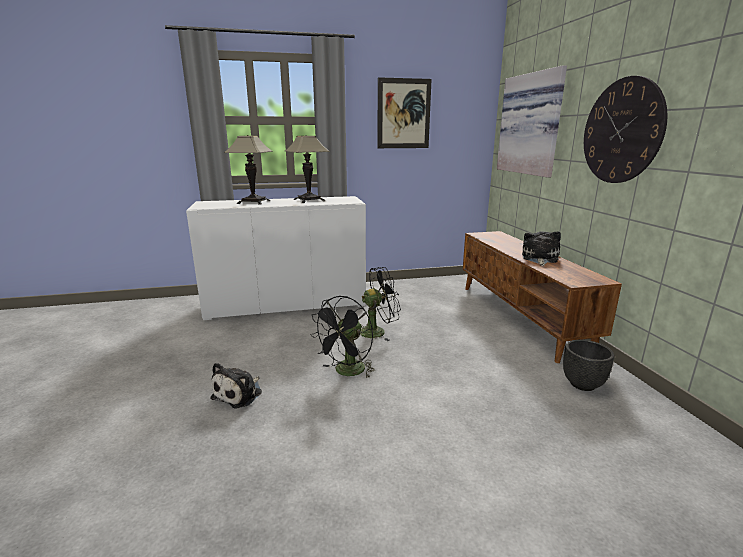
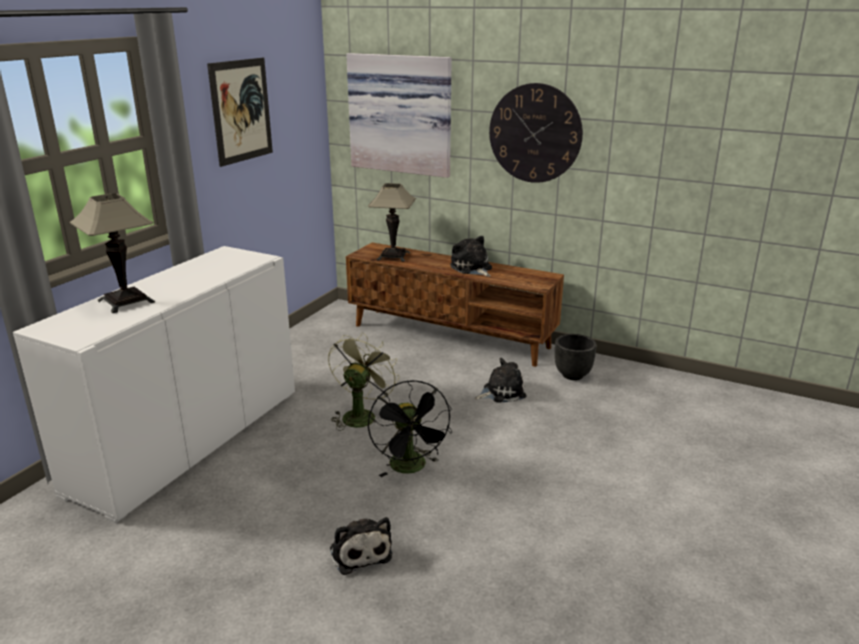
camera: 50 degrees left, 5 degrees up
table lamp [285,135,330,203] -> table lamp moved to [368,183,416,262]
black fan [360,267,401,341] -> green fan [328,332,400,431]
none -> plush toy [475,358,527,403]

